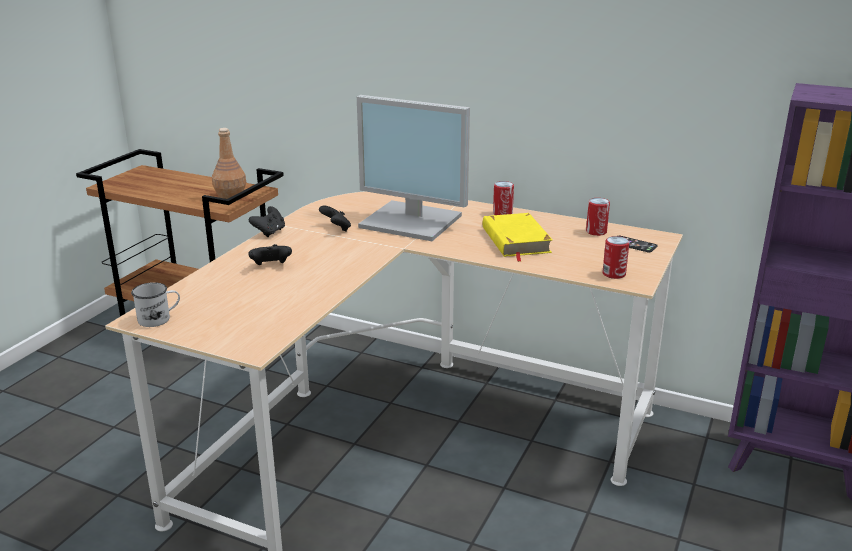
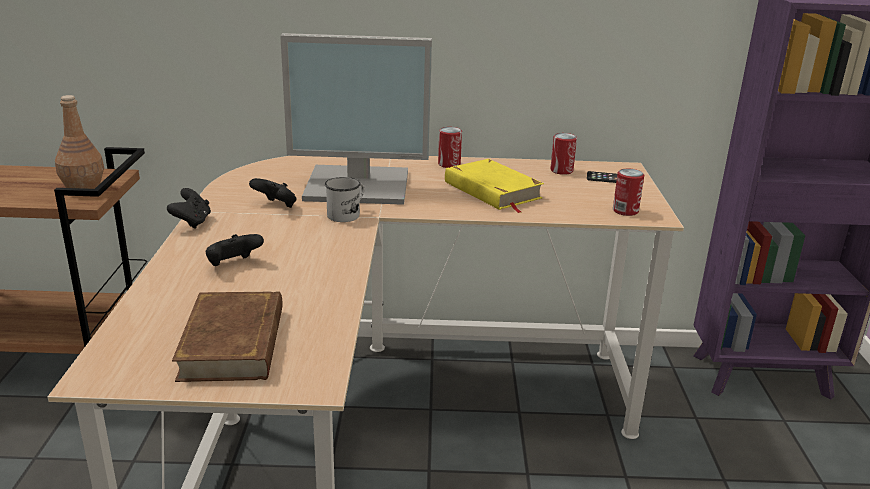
camera: 25 degrees left, 0 degrees up
white mug [131,282,180,327] -> white mug moved to [325,177,364,222]
none -> brown book [172,291,283,382]

